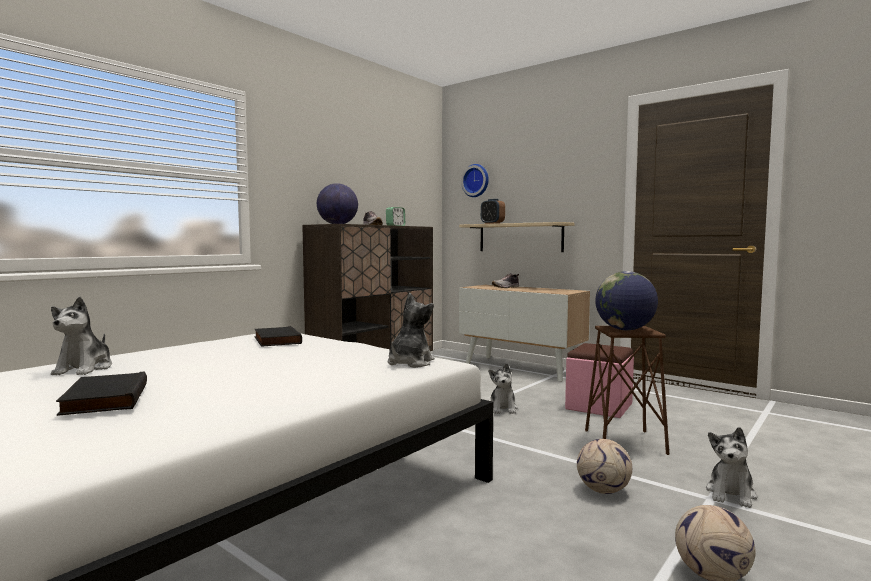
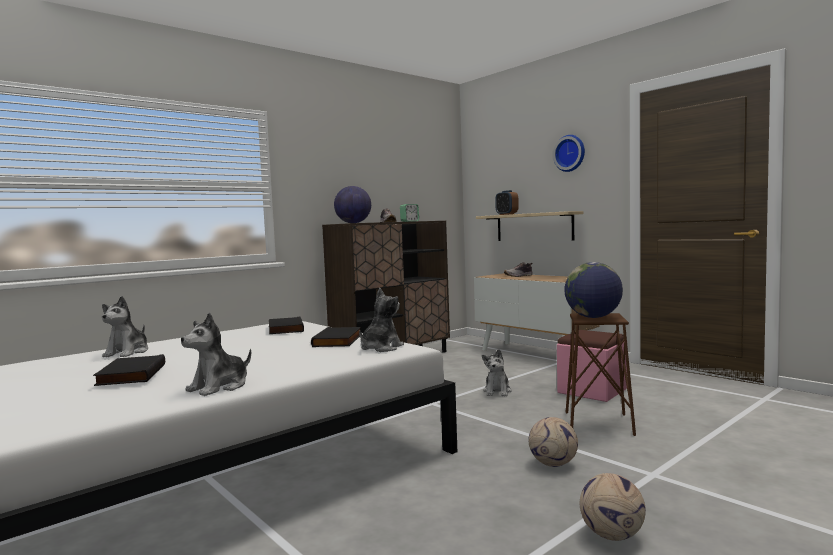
camera: 10 degrees right, 0 degrees up
wall clock [461,164,489,197] -> wall clock moved to [553,135,585,172]
plush toy [706,427,757,508] -> plush toy moved to [181,313,251,396]
none -> black book [311,327,361,347]

